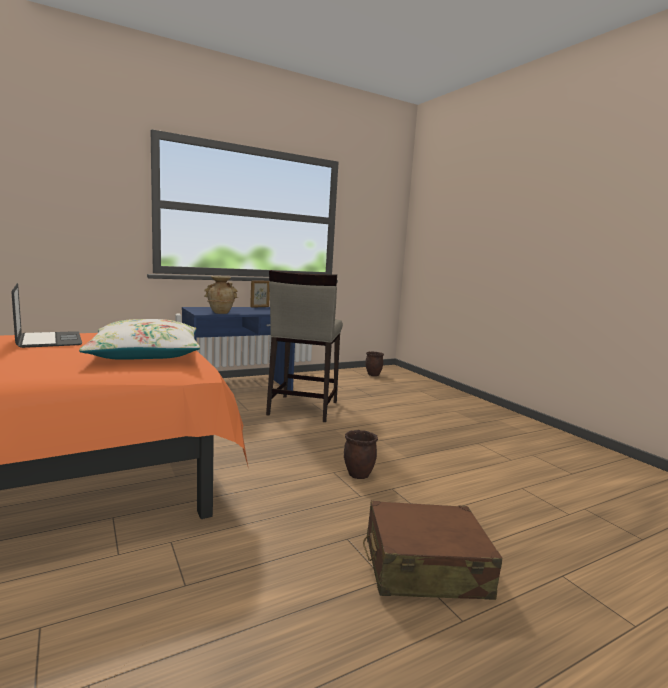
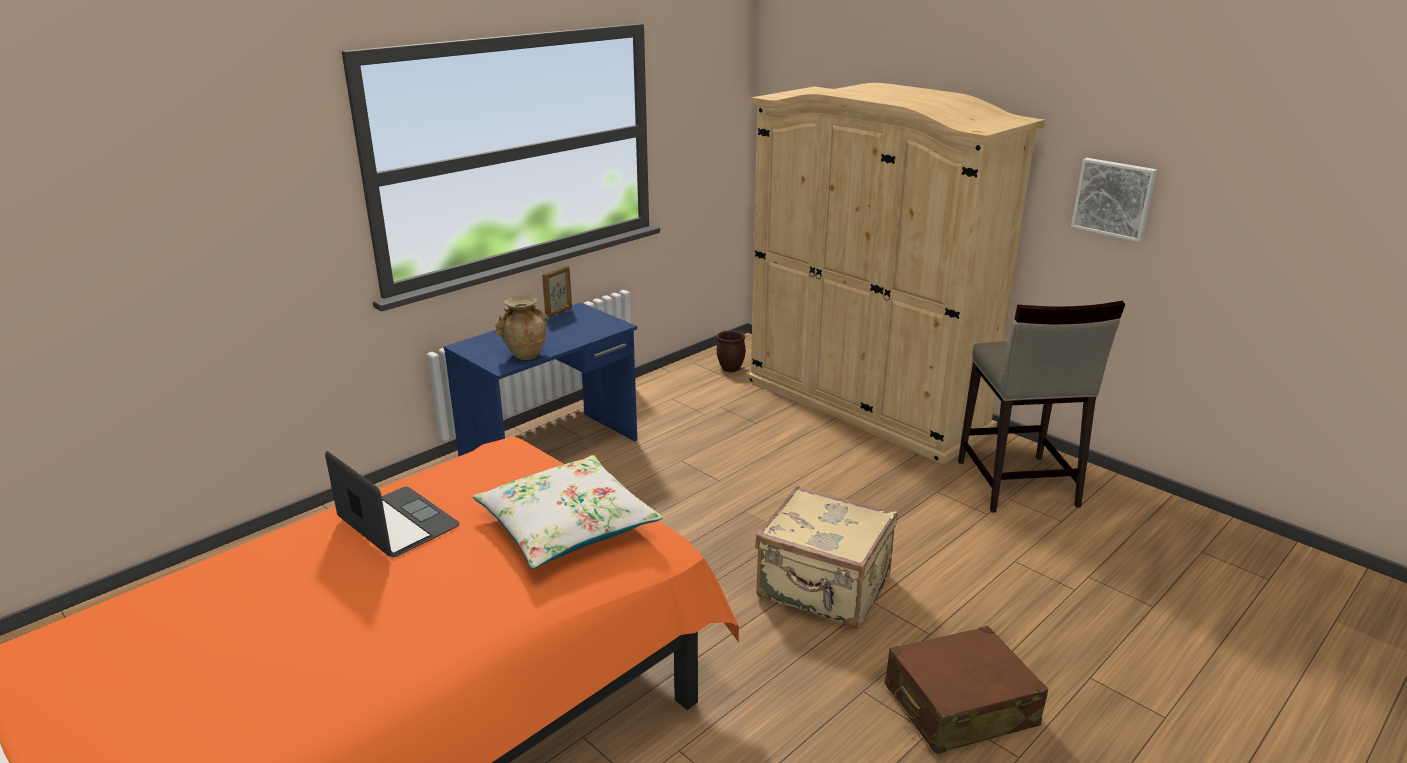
camera: 15 degrees left, 15 degrees up
beige stool [266,270,343,422] -> beige stool moved to [958,301,1125,513]
brown planter [344,430,378,479] -> beige suitcase [755,485,897,629]
none -> beige wardrobe [745,83,1045,465]
none -> picture [1071,158,1157,242]

